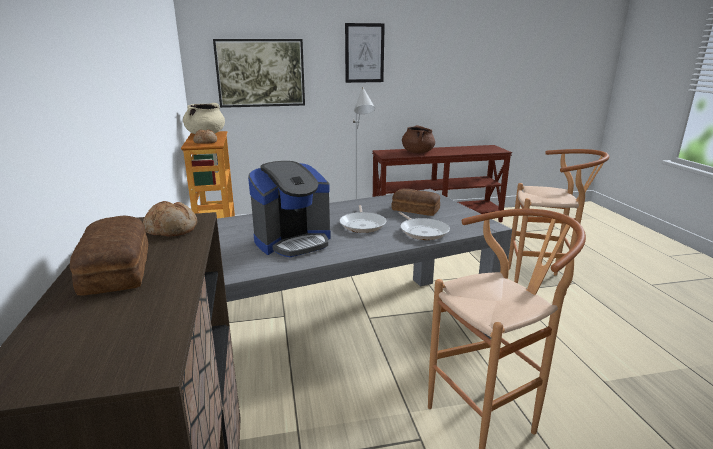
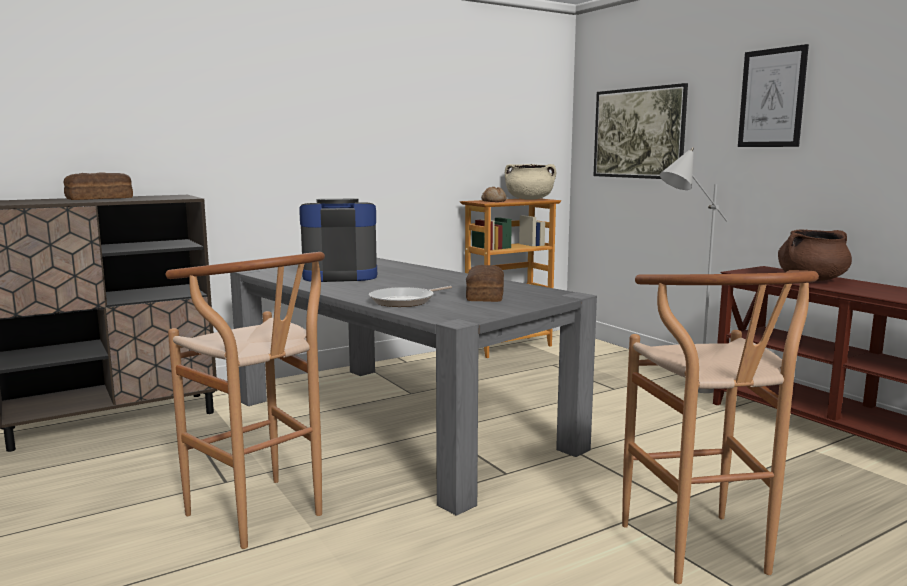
camera: 70 degrees right, 10 degrees down
bread [143,201,197,236] -> none
coffee machine [248,161,331,257] -> coffee machine turned 135 degrees clockwise [299,198,377,282]
frying pan [339,205,387,233] -> none

